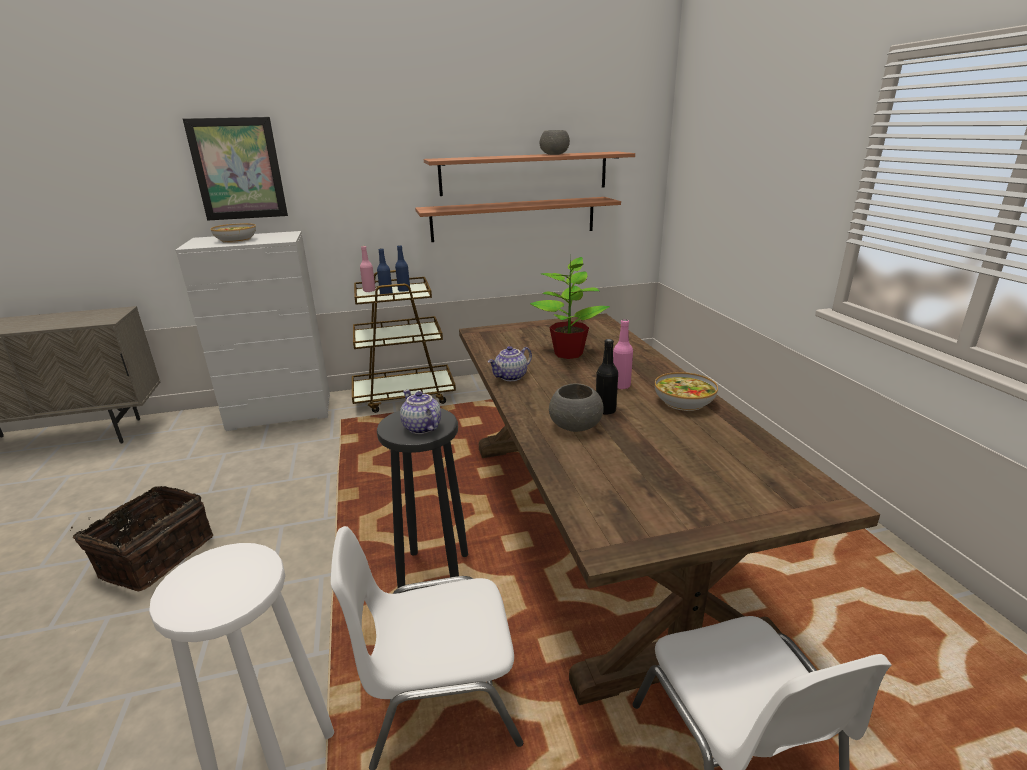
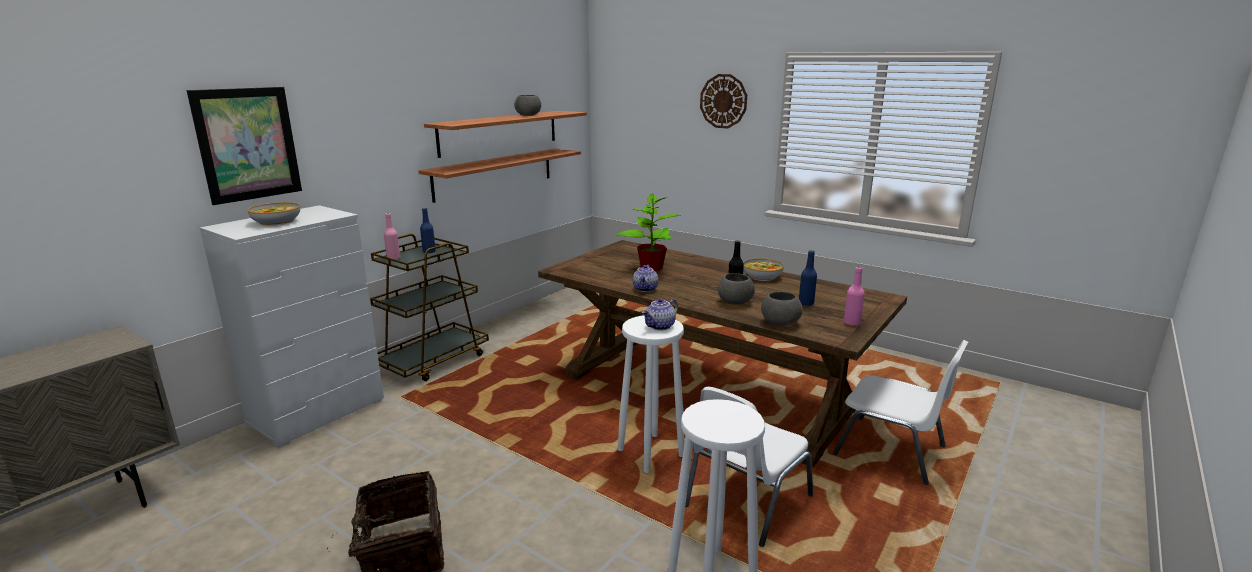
camera: 40 degrees left, 5 degrees down
blue bottle [377,248,393,294] -> blue bottle moved to [799,250,817,305]
black stool [377,409,468,588] -> white stool [618,315,684,473]
teapot [400,390,441,434] -> teapot turned 60 degrees counterclockwise [642,298,678,331]
pink bottle [613,319,633,389] -> pink bottle moved to [844,266,865,326]
none -> wall clock [700,74,747,129]
none -> grey bowl [761,291,803,326]

